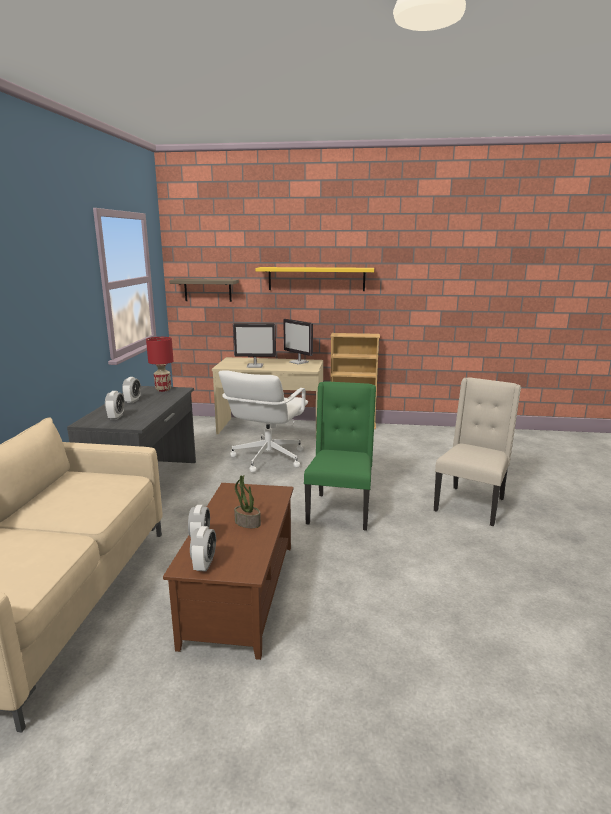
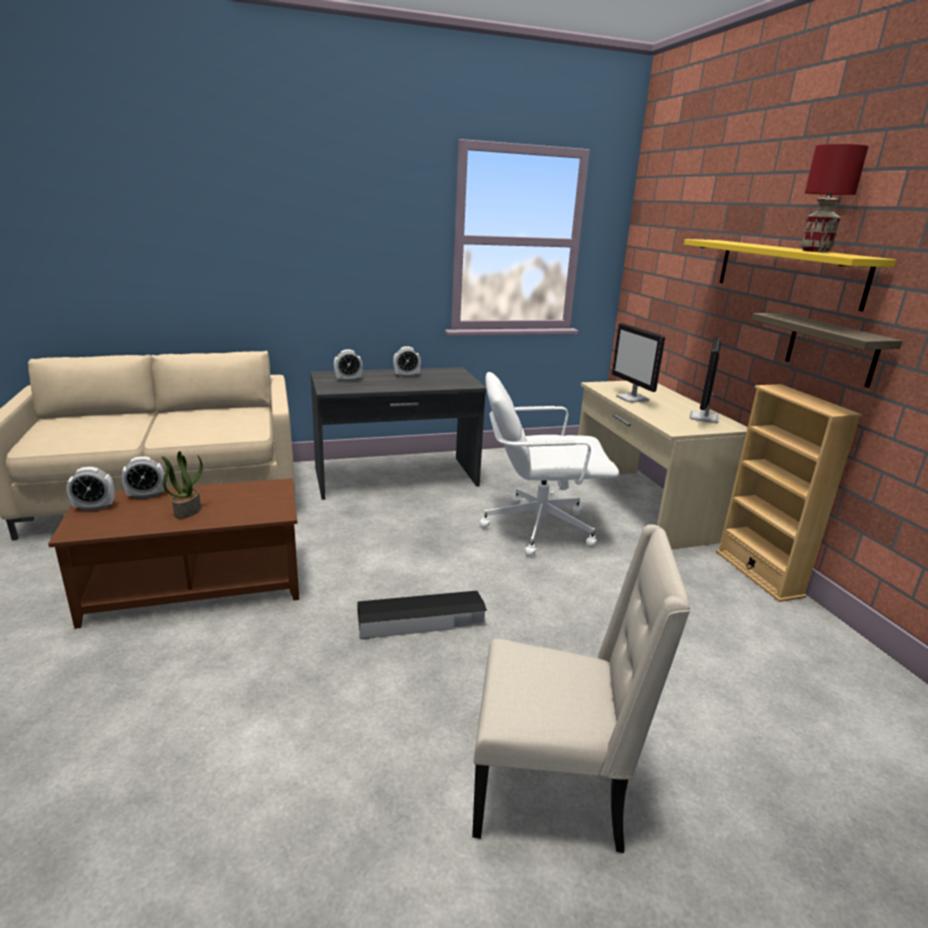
camera: 65 degrees right, 5 degrees up
red table lamp [146,337,173,392] -> red table lamp moved to [801,144,868,253]
shelf [169,279,239,302] -> shelf moved to [752,313,903,388]
green chair [304,381,376,531] -> black storage box [357,591,487,639]

